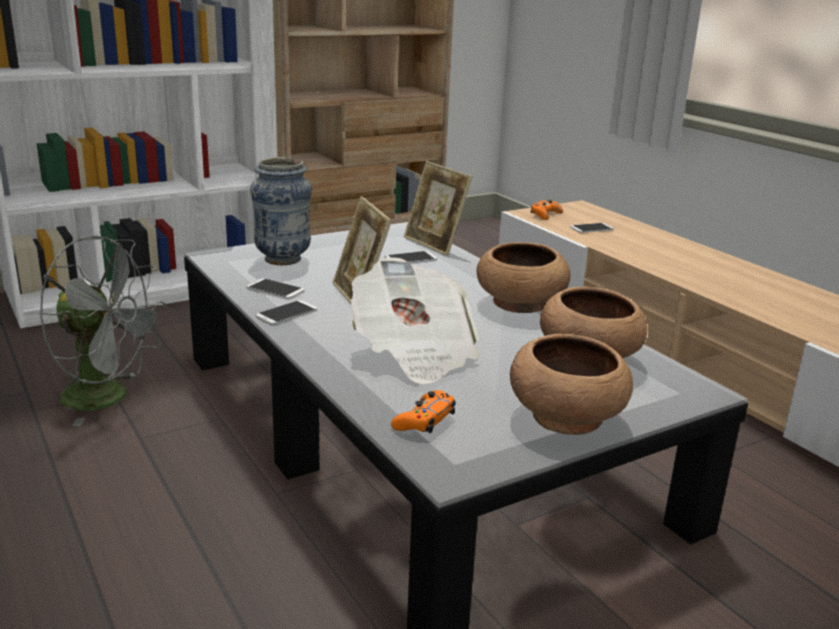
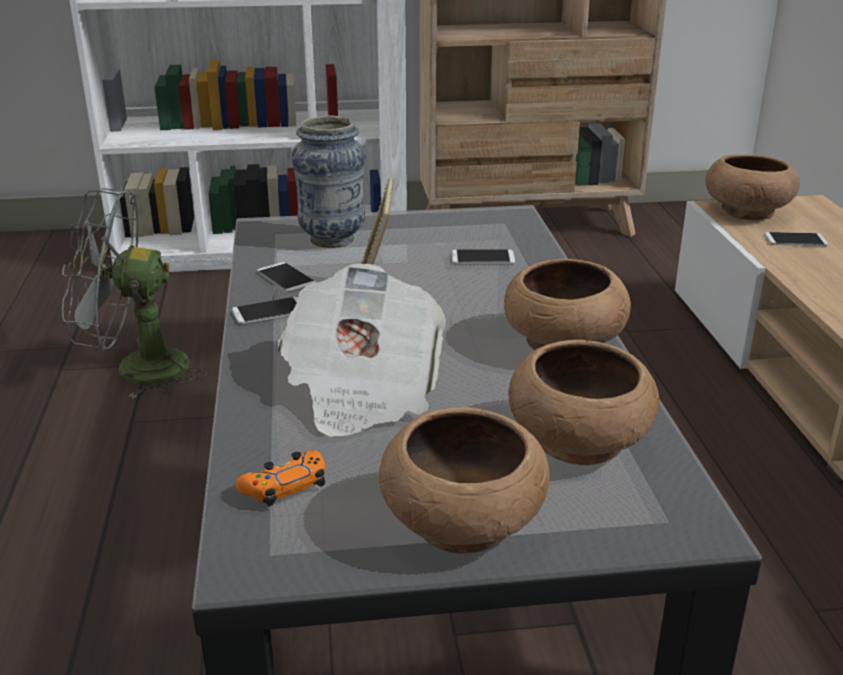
camera: 25 degrees right, 5 degrees up
grey fan [40,235,167,426] -> grey fan turned 135 degrees clockwise [62,188,207,399]
picture frame [404,161,473,256] -> none
orange game controller [531,200,563,220] -> brown bowl [706,154,800,220]

